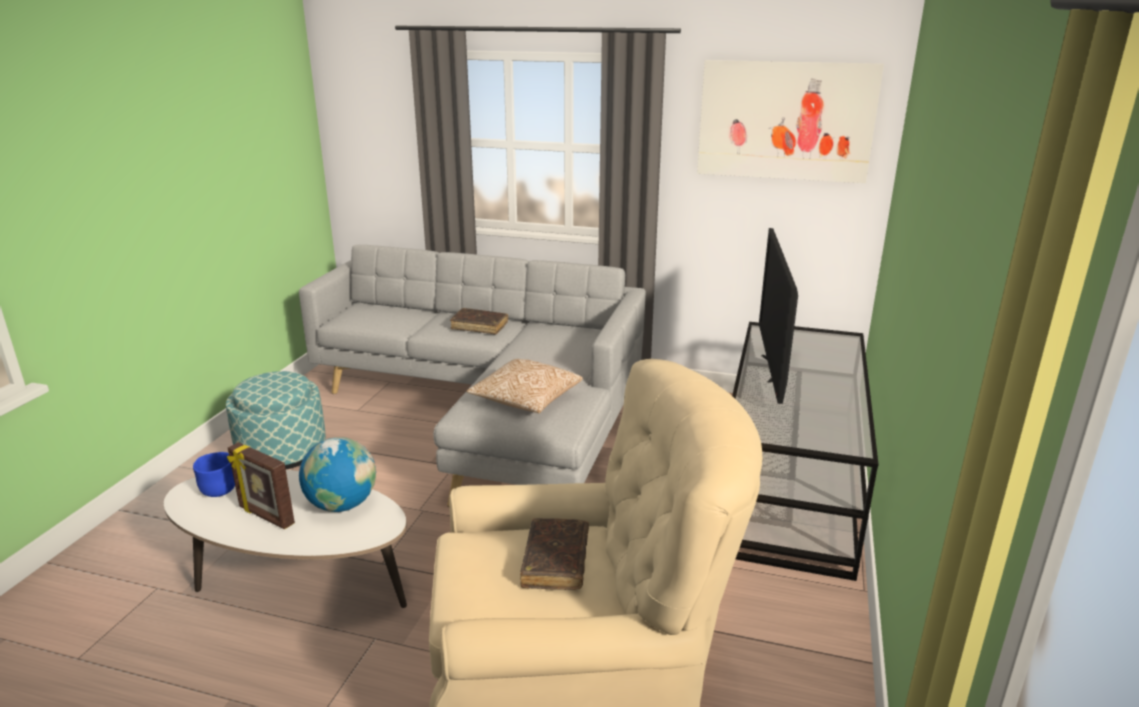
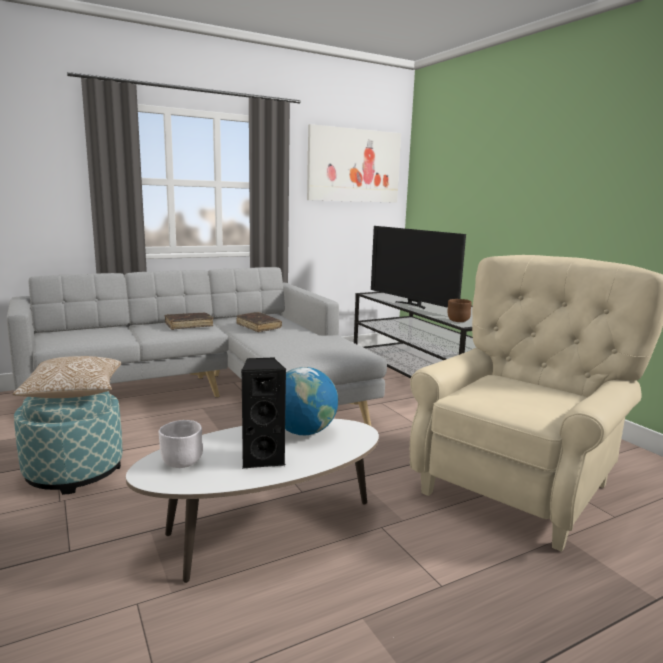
camera: 45 degrees left, 10 degrees down
blue bowl [193,452,235,497] -> white bowl [159,420,203,468]
picture frame [227,442,295,529] -> black speaker [241,357,286,469]
pillow [466,359,583,413] -> pillow moved to [12,356,121,398]
brown book [520,518,589,590] -> brown book moved to [237,312,282,332]
none -> brown bowl [448,299,472,322]

